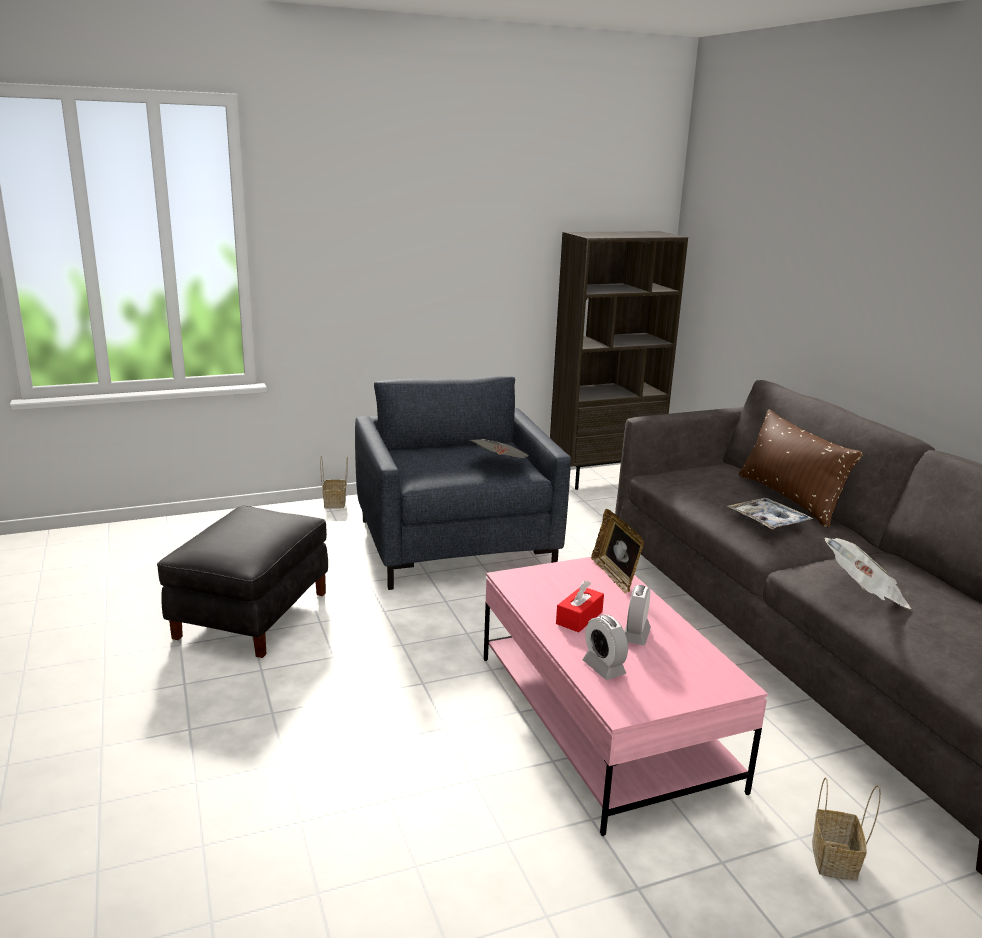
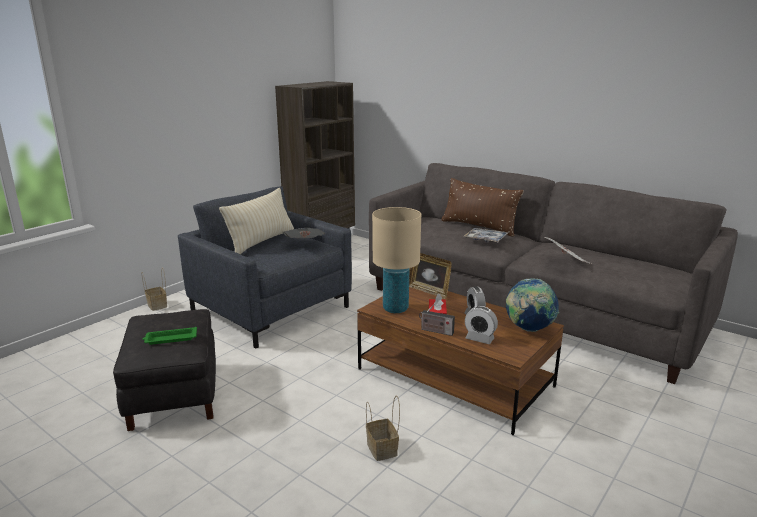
camera: 30 degrees left, 0 degrees up
pink coffee table [484,557,768,836] -> brown coffee table [357,287,564,435]
basket [812,777,881,881] -> basket moved to [366,395,400,461]
none -> green tray [143,327,197,345]
none -> beige pillow [219,188,294,254]
none -> beige table lamp [372,207,421,313]
none -> radio [419,304,455,336]
none -> globe [506,278,559,332]

